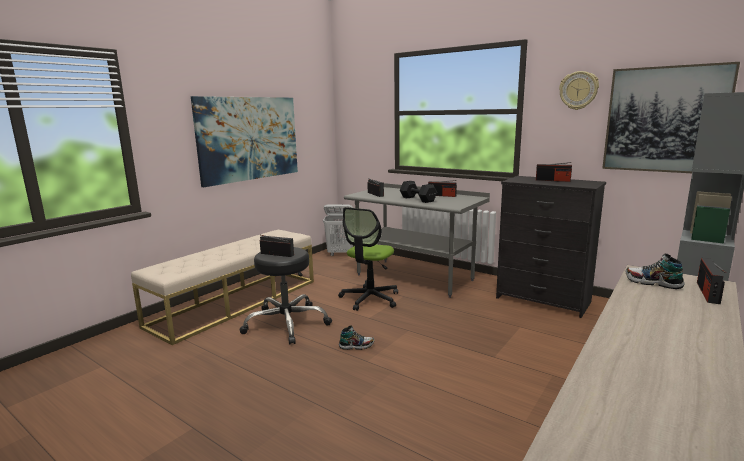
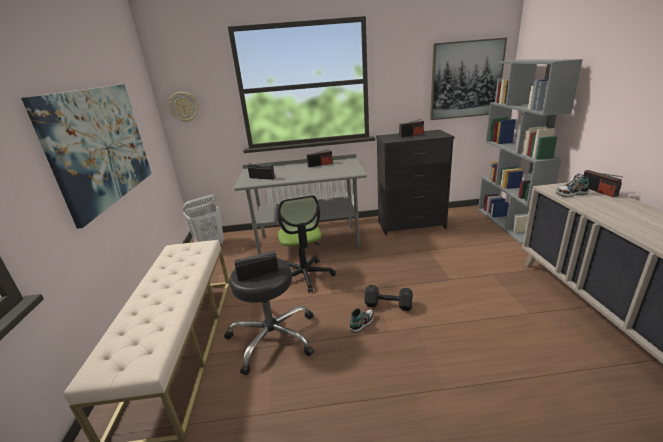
camera: 40 degrees left, 10 degrees up
black dumbbell [400,181,437,203] -> black dumbbell moved to [364,285,413,311]
wall clock [559,71,599,110] -> wall clock moved to [168,92,198,123]

